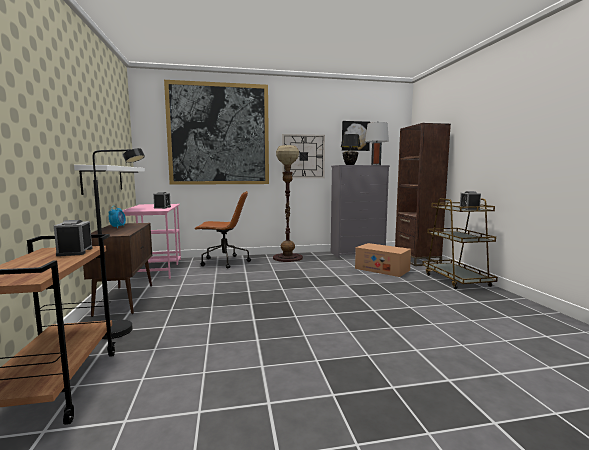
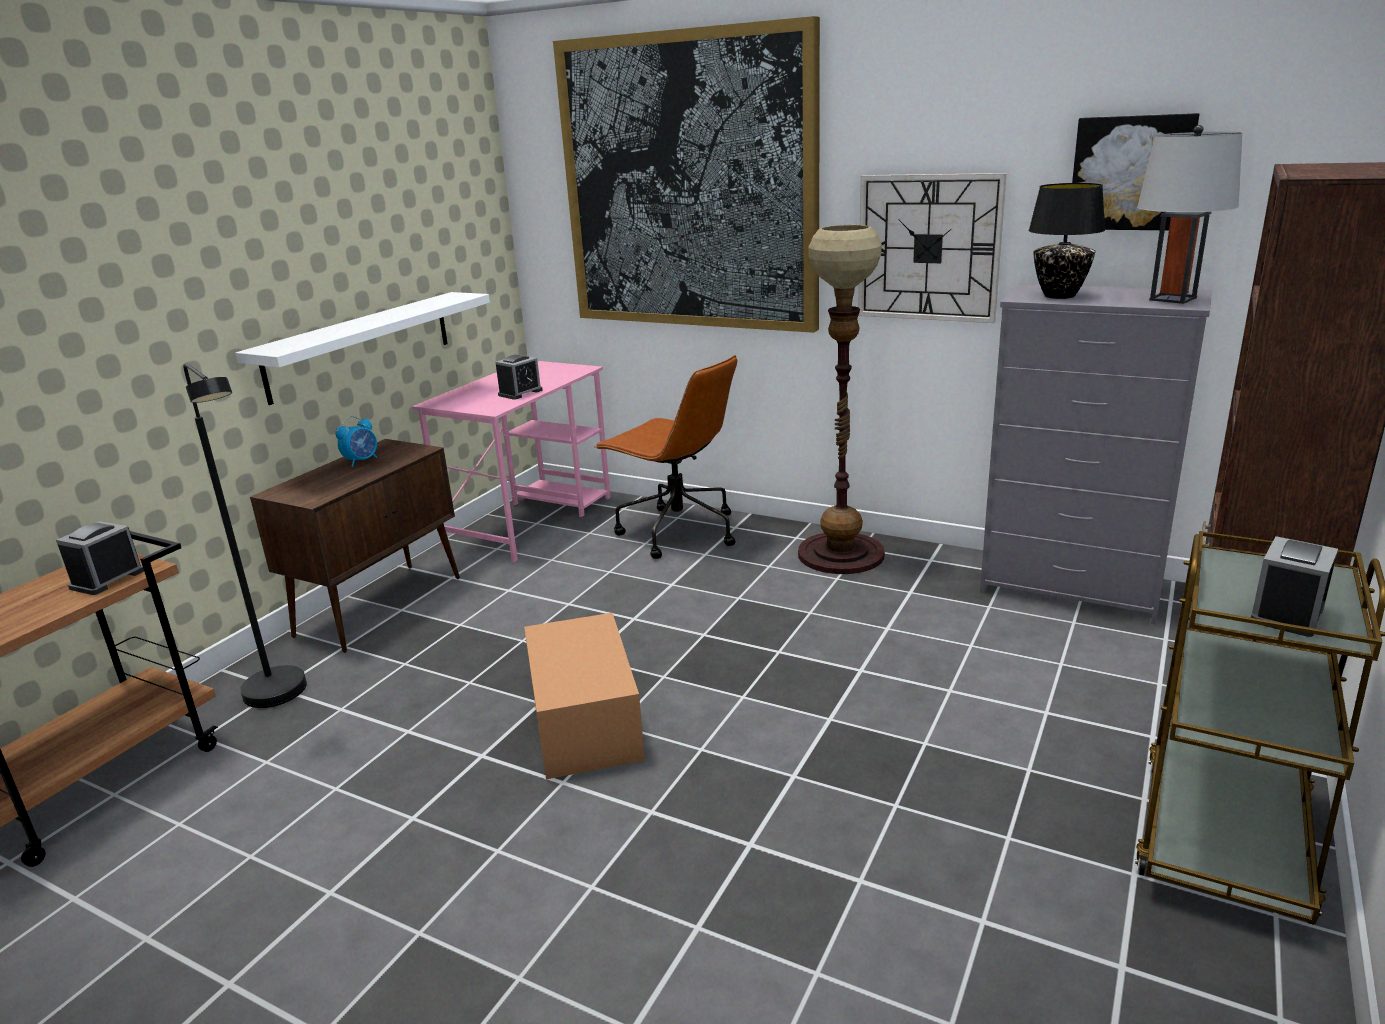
camera: 40 degrees right, 15 degrees up
cardboard box [355,243,411,277] -> cardboard box moved to [524,613,645,779]

